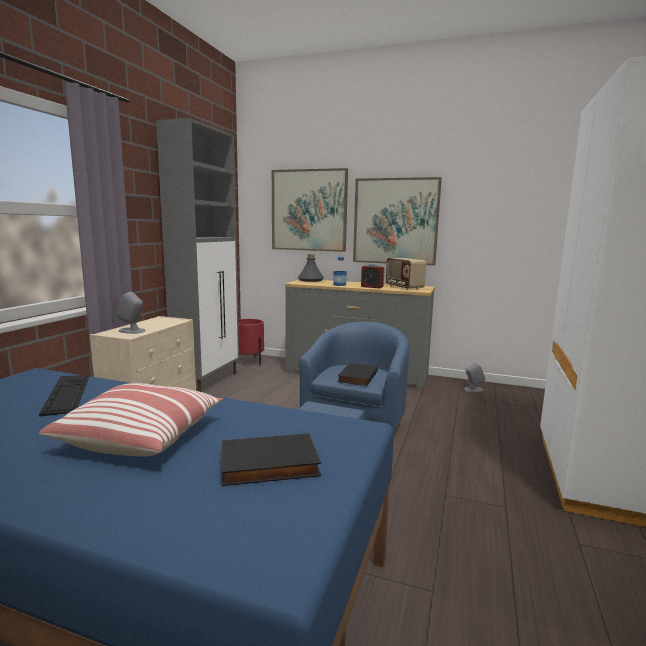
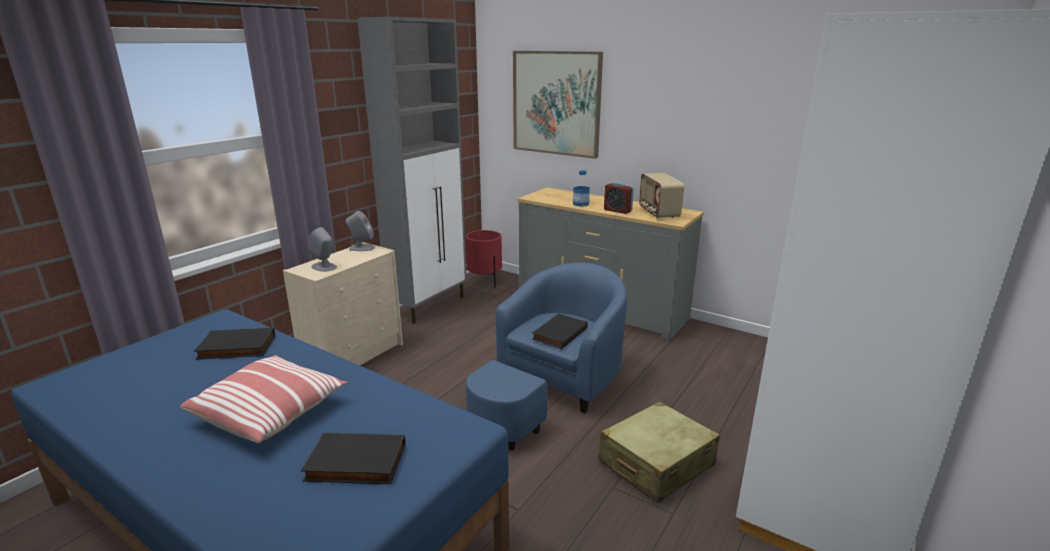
camera: 15 degrees right, 10 degrees up
keyboard [39,375,90,417] -> black book [194,328,275,360]
grey bottle [297,254,324,282] -> none
picture [353,177,442,266] -> none
grey speaker [464,362,485,392] -> grey speaker moved to [345,211,375,251]
none -> beige suitcase [598,401,720,504]

